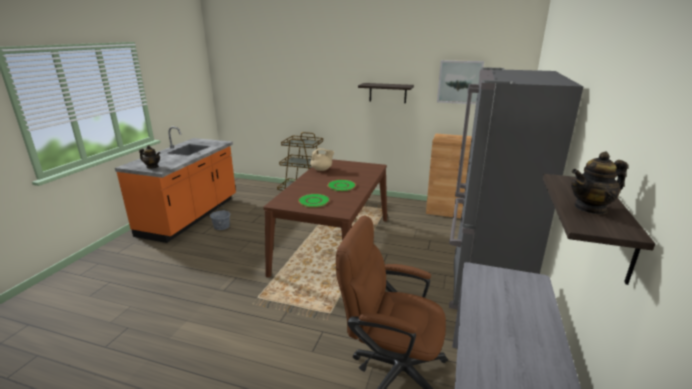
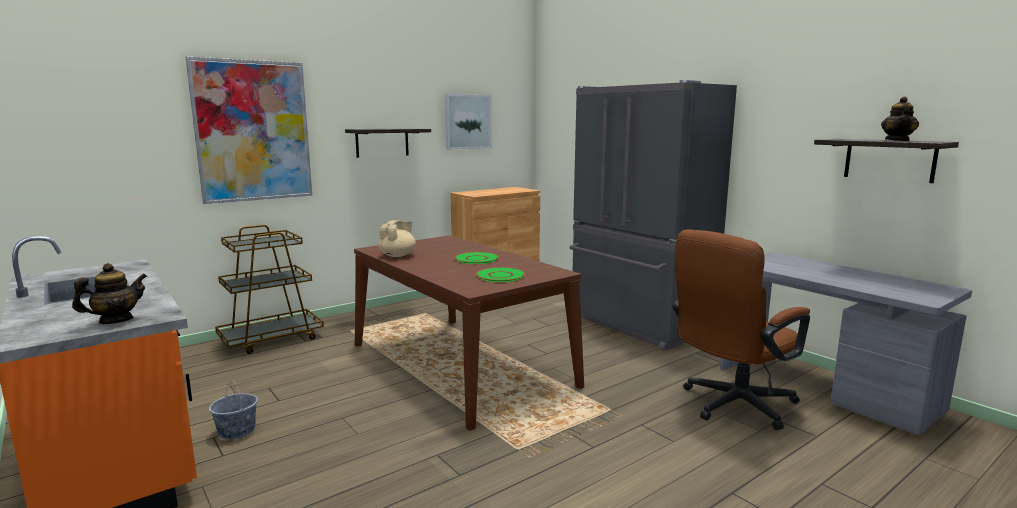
camera: 55 degrees left, 10 degrees down
none -> picture [186,57,312,204]

